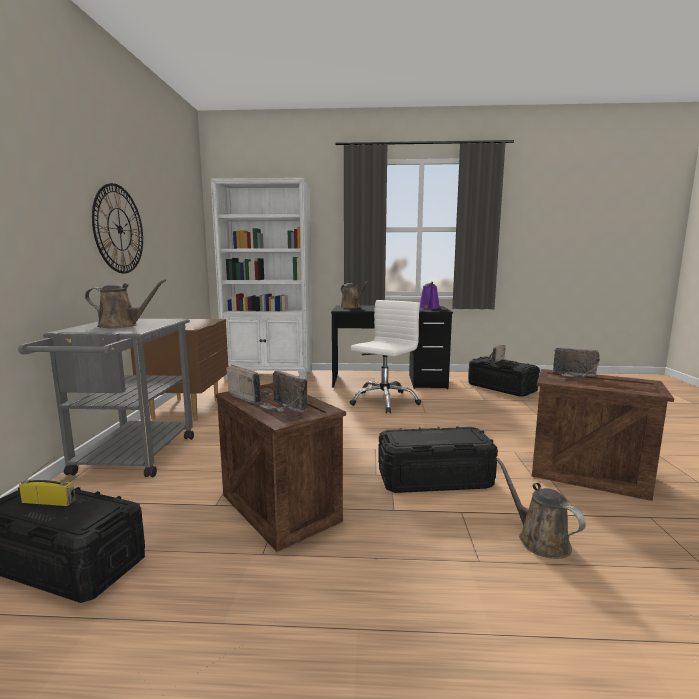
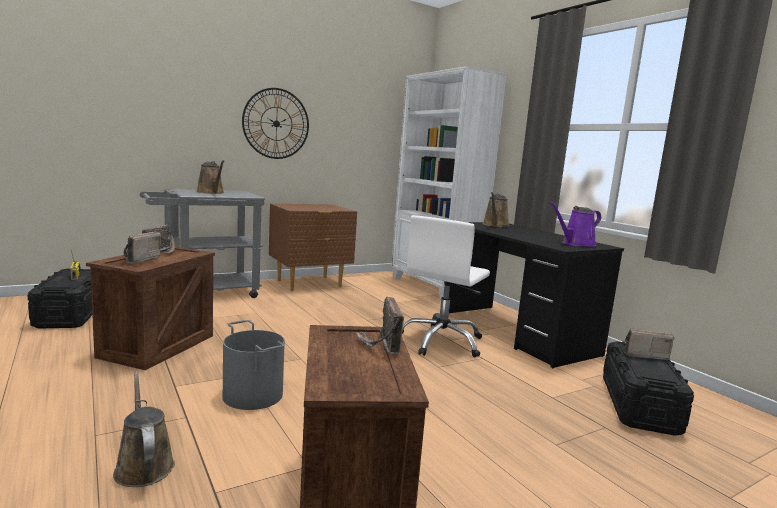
camera: 55 degrees right, 0 degrees up
white office chair [350,300,421,413] -> white office chair turned 120 degrees clockwise [402,215,490,357]
black storage box [378,426,498,493] -> grey bucket [223,320,285,410]
brown watering can [496,458,586,559] -> brown watering can turned 60 degrees counterclockwise [113,371,175,487]

